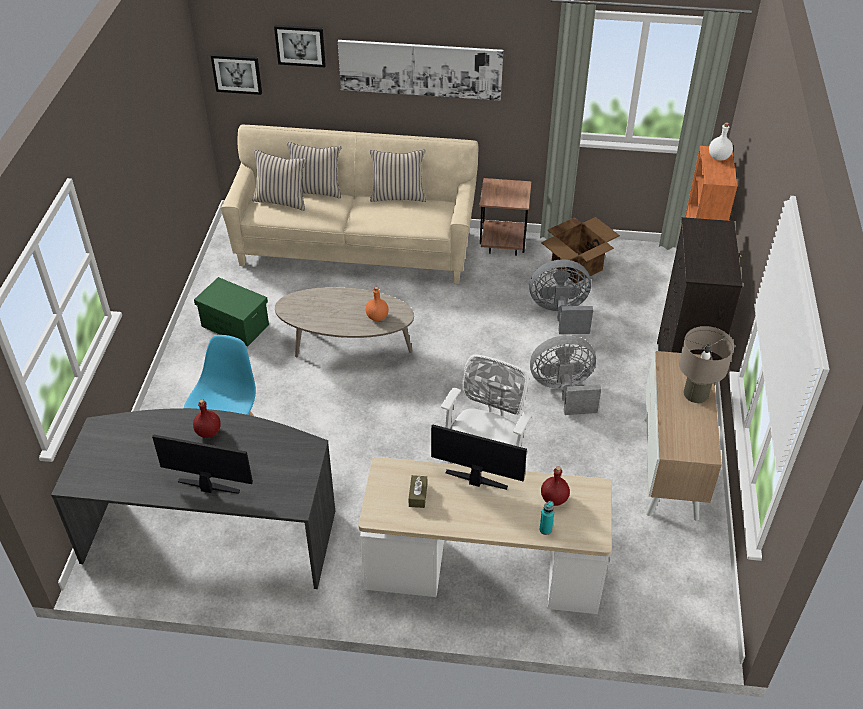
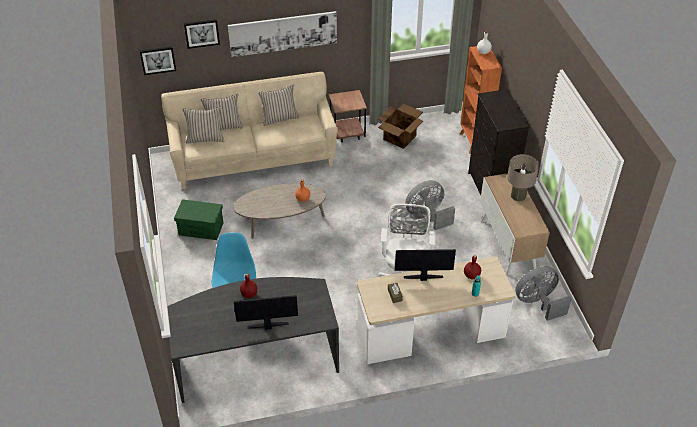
camera: 20 degrees left, 0 degrees up
grey fan [529,259,593,334] -> grey fan moved to [515,266,571,321]

